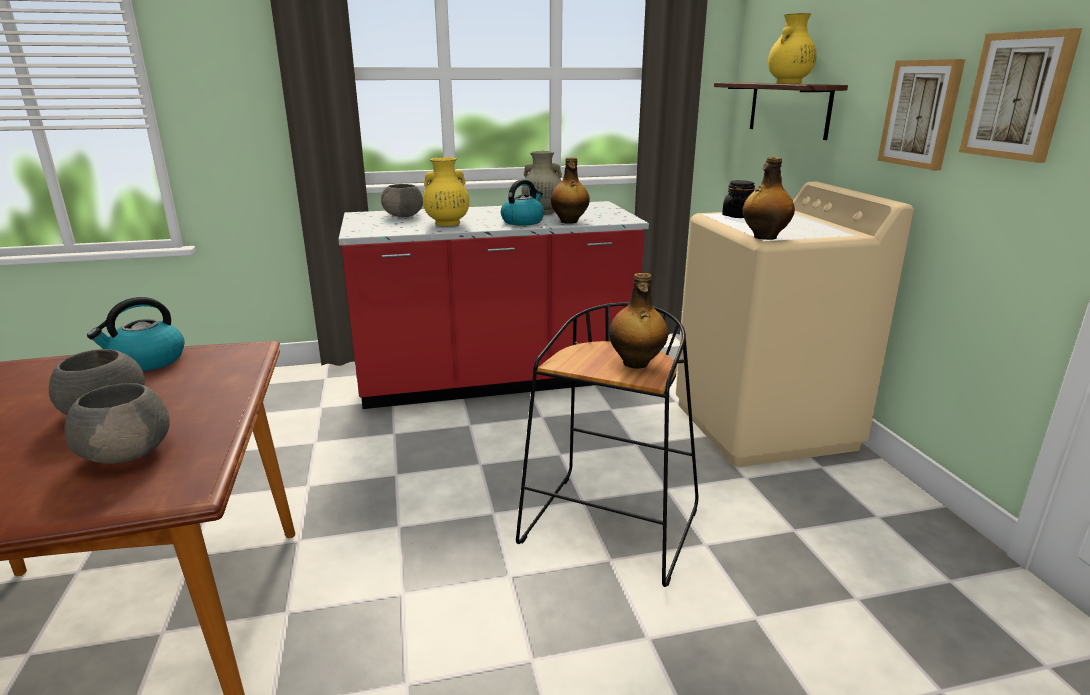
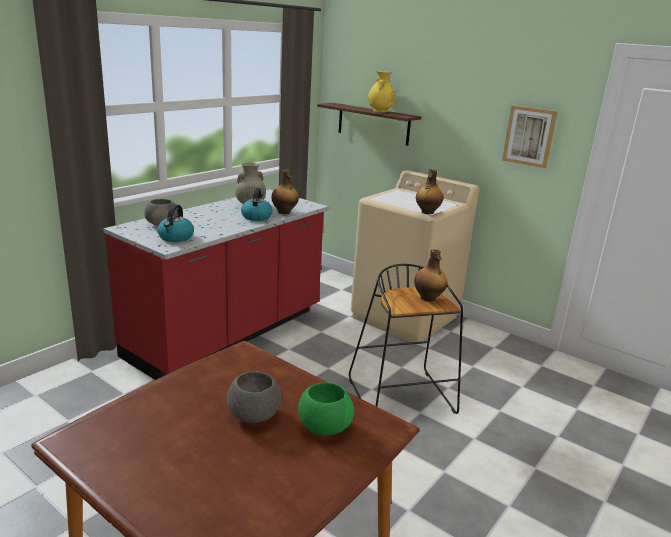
camera: 40 degrees left, 0 degrees up
grey bowl [64,383,170,464] -> green bowl [298,382,354,435]
kettle [87,297,184,371] -> kettle moved to [157,204,194,242]
yellow vase [423,157,469,226] -> none
black jar [722,180,755,218] -> none
picture [877,59,965,170] -> none

